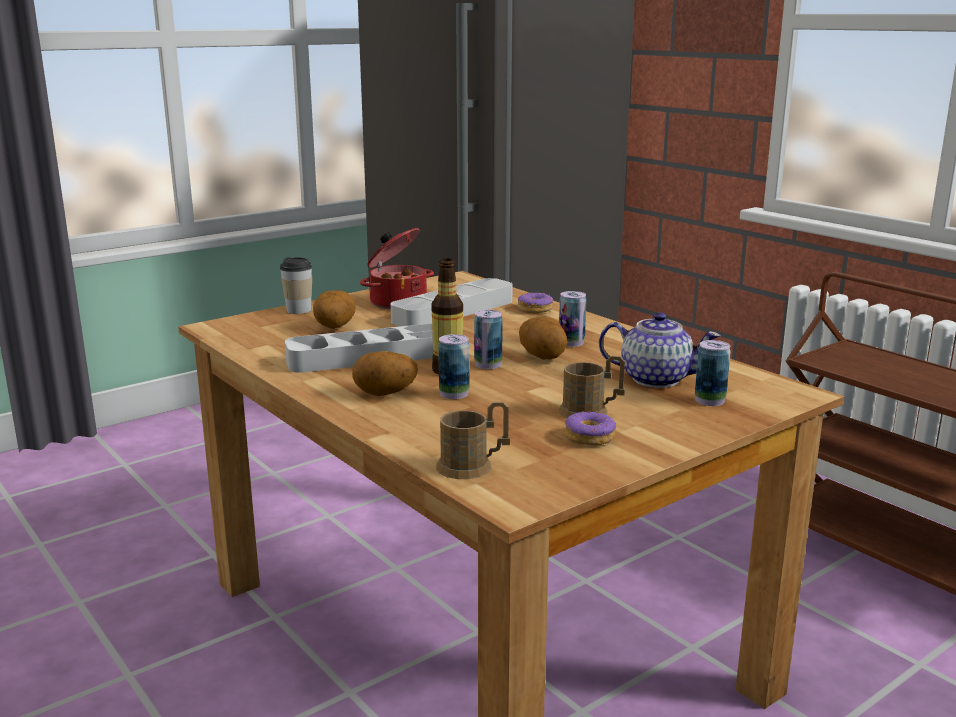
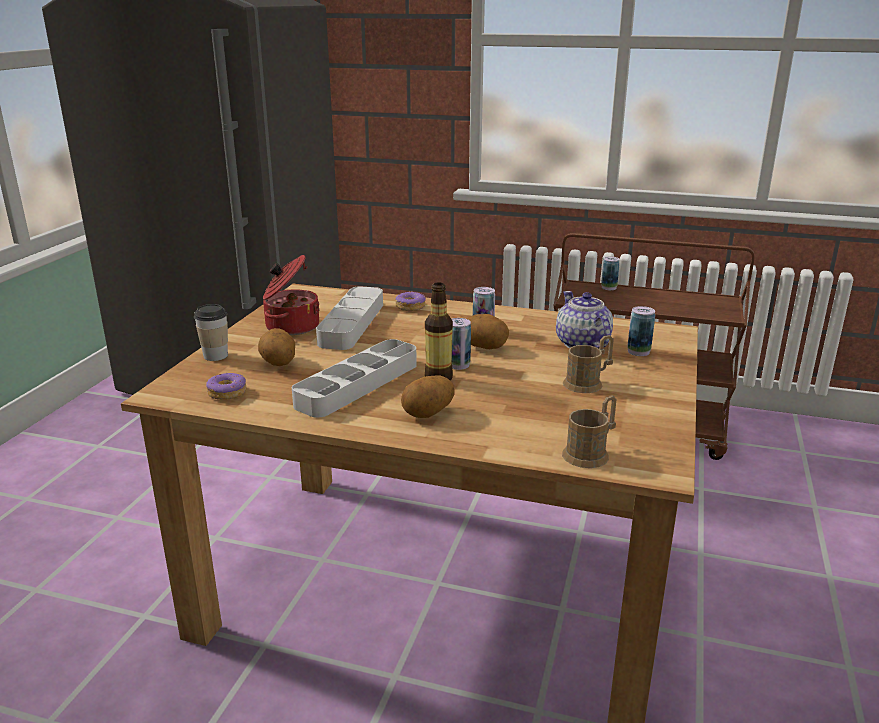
camera: 35 degrees left, 5 degrees up
can [438,334,469,399] -> can moved to [601,257,620,290]
donut [565,411,616,446] -> donut moved to [206,373,246,400]
teapot [599,312,721,388] -> teapot turned 90 degrees counterclockwise [556,291,613,349]

